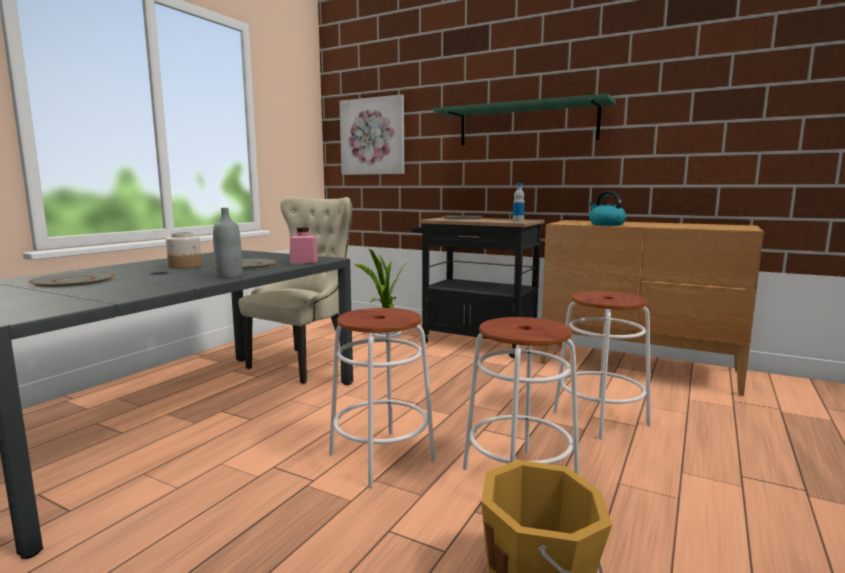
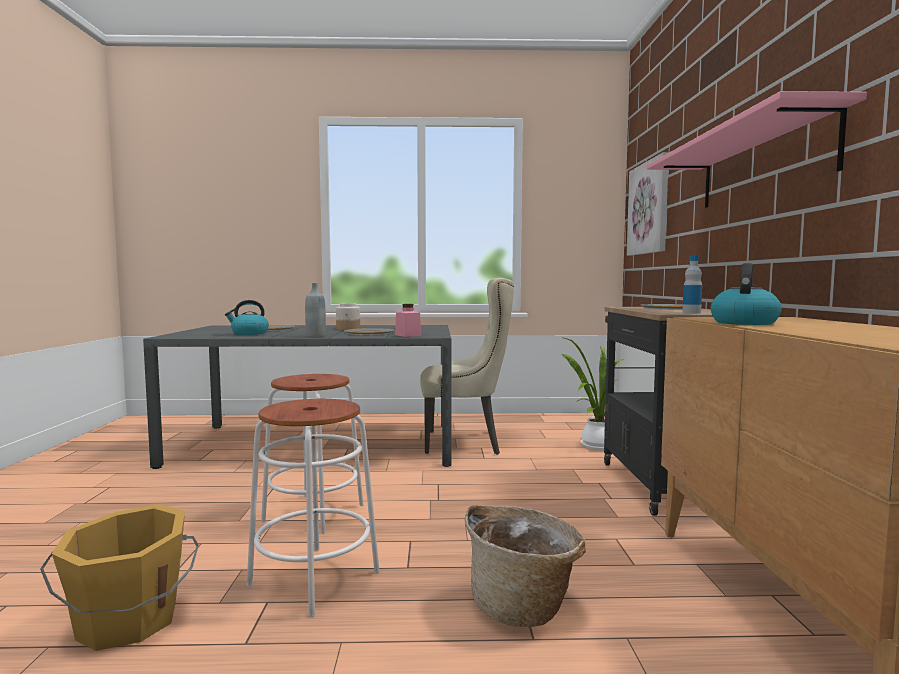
camera: 60 degrees right, 5 degrees down
green shelf [433,94,616,146] -> pink shelf [647,91,867,208]
white stool [553,291,651,440] -> basket [465,505,586,627]
none -> kettle [225,300,269,335]

